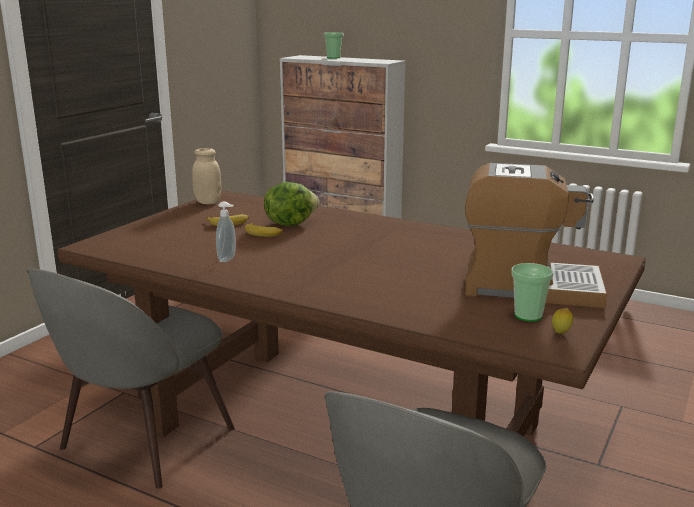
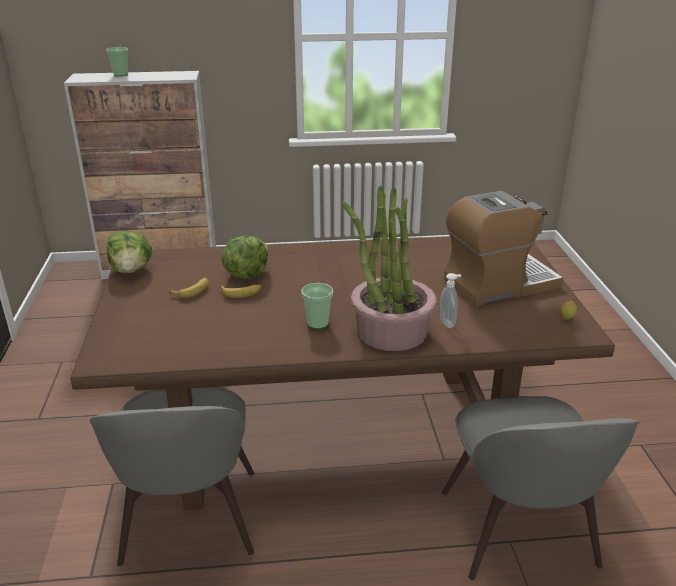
camera: 35 degrees left, 10 degrees up
beige jar [192,148,221,204] -> lettuce [106,231,152,273]
soap dispenser [216,201,236,263] -> soap dispenser moved to [440,273,461,328]
cup [511,263,553,322] -> cup moved to [302,283,333,329]
none -> potted plant [342,186,437,351]

